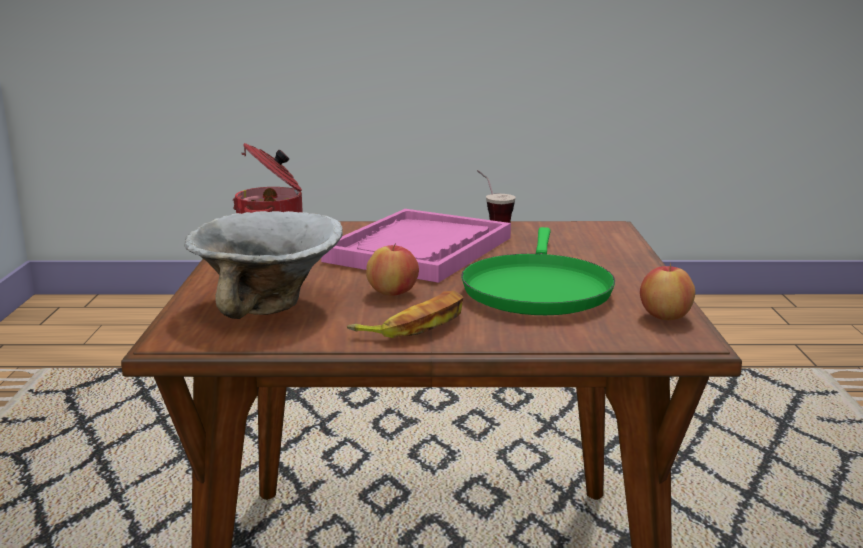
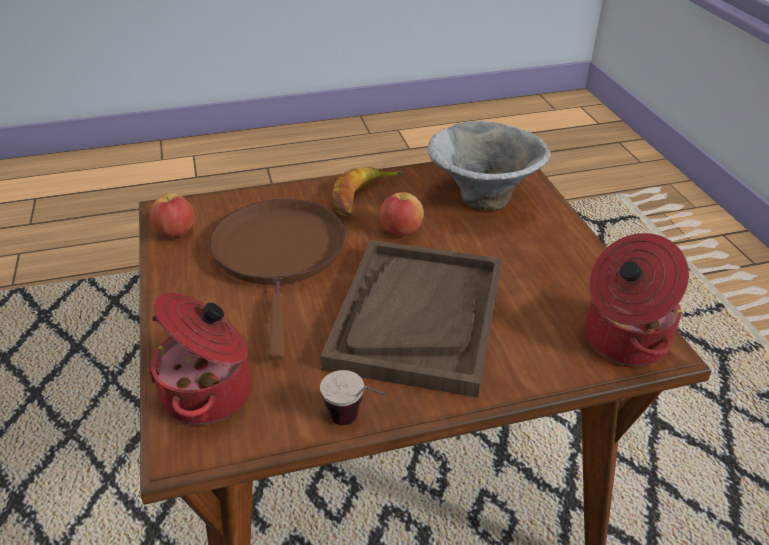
camera: 165 degrees right, 20 degrees up
pink tray [321,209,511,283] -> brown tray [320,240,502,398]
green frying pan [461,227,615,315] -> brown frying pan [210,199,345,360]
none -> cooking pot [148,293,252,425]

